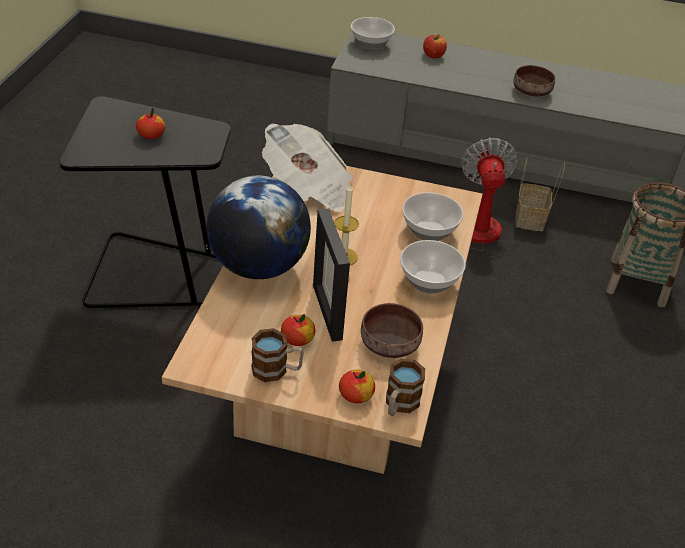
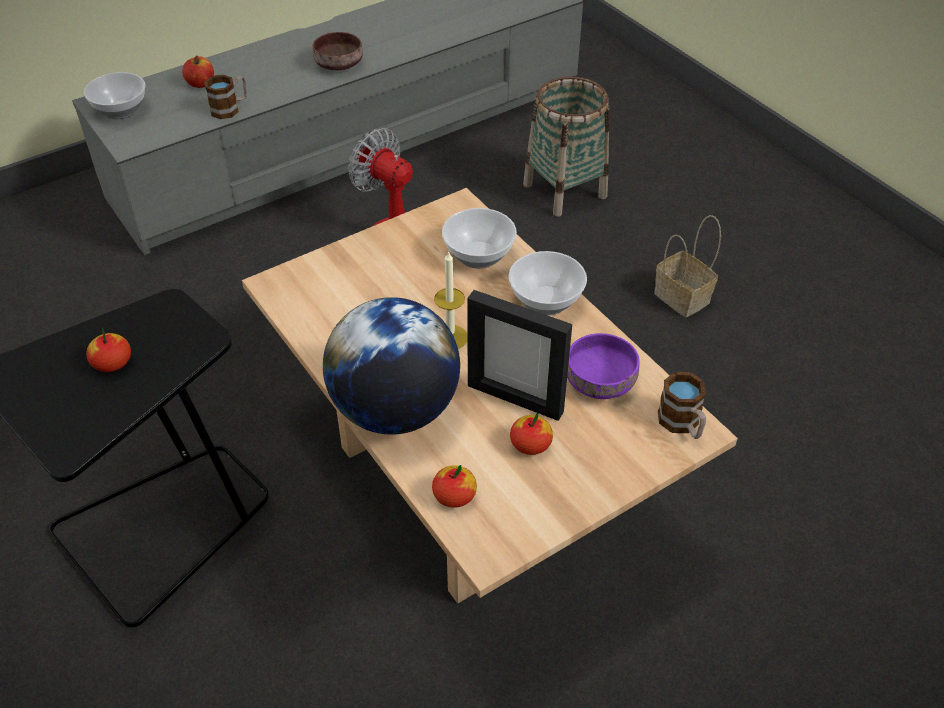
camera: 45 degrees left, 5 degrees up
mug [251,328,304,382] -> mug moved to [204,74,247,119]
newspaper [262,123,354,212] -> none
apple [339,370,375,403] -> apple moved to [432,465,477,508]
brown bowl [361,303,423,358] -> purple bowl [567,333,639,399]
basket [515,157,565,231] -> basket moved to [654,215,721,317]

